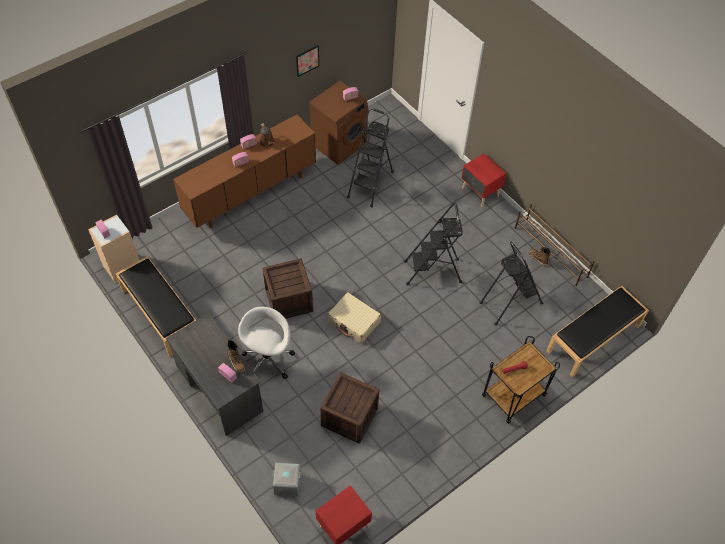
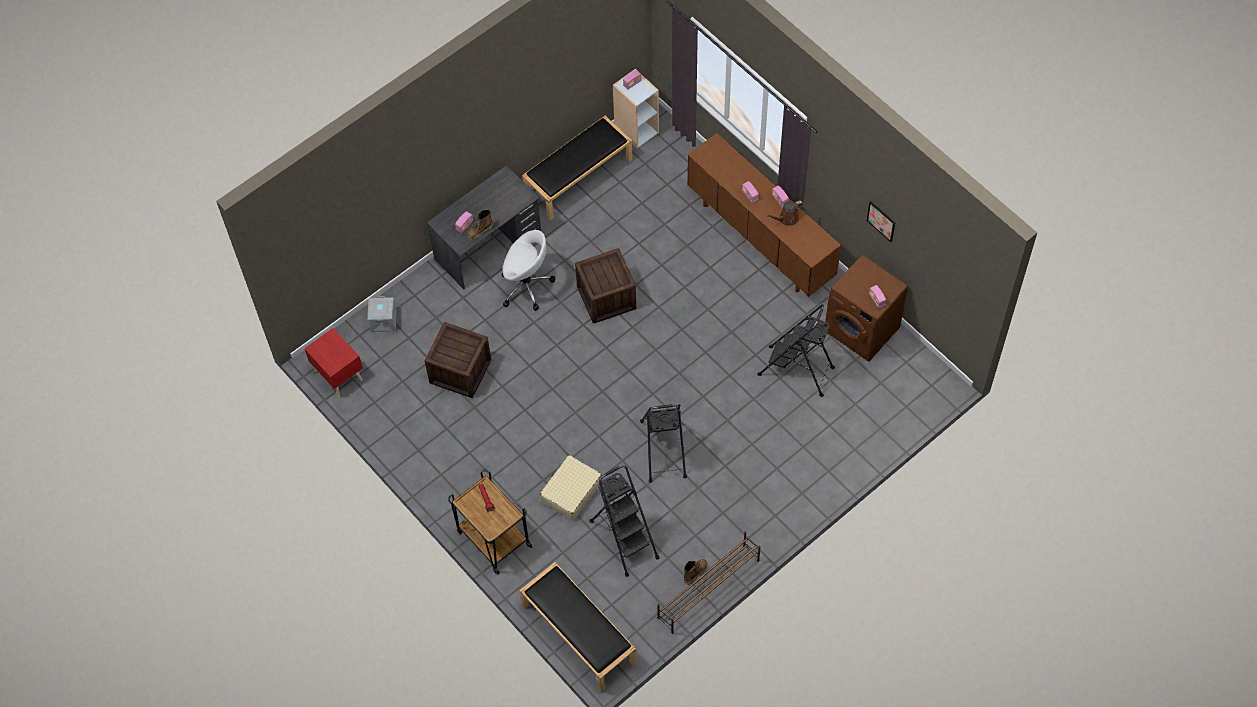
camera: 90 degrees right, 5 degrees up
beige suitcase [327,292,381,344] -> beige suitcase moved to [540,455,602,521]
red nightstand [462,153,507,207] -> none

